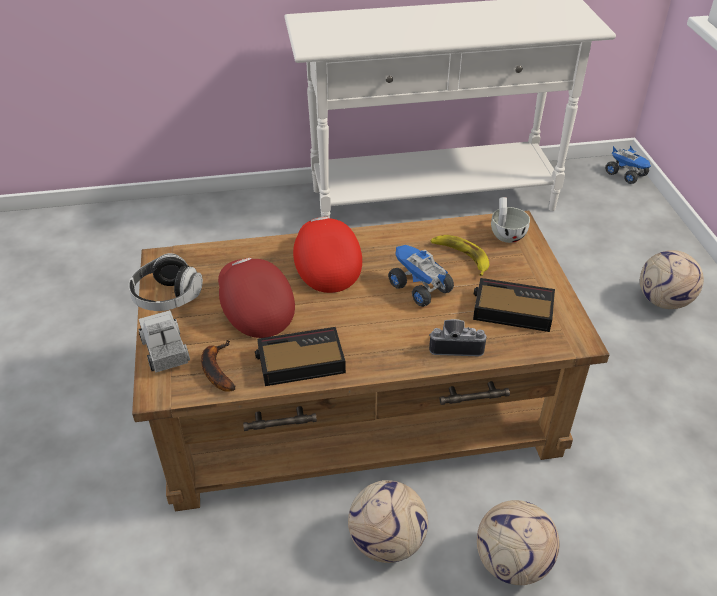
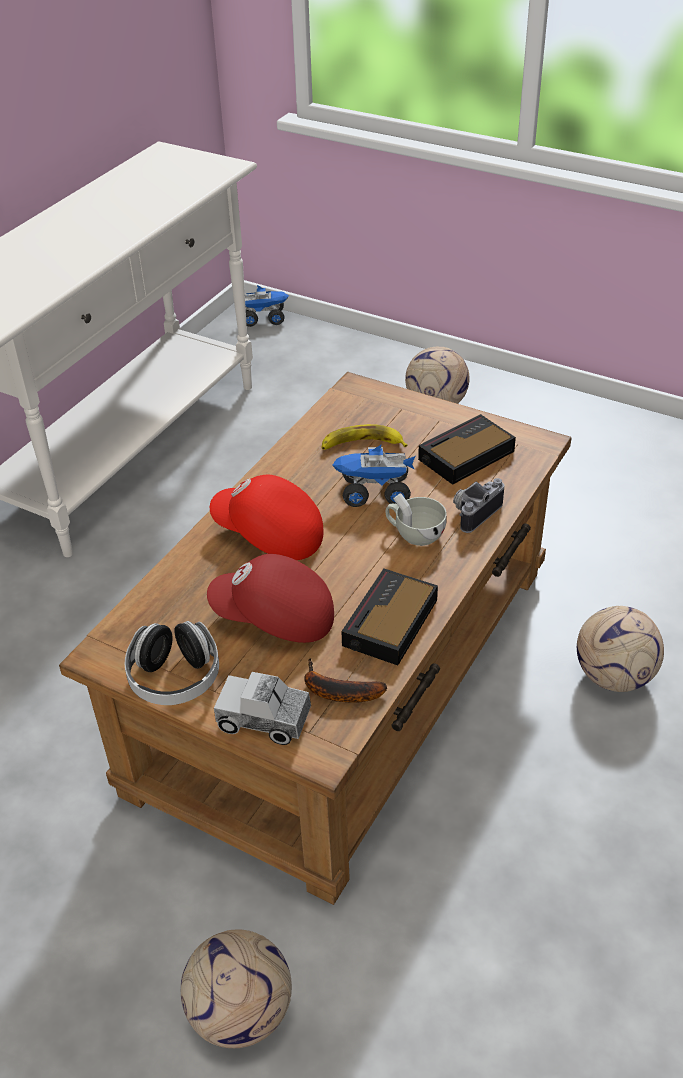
camera: 50 degrees left, 0 degrees up
football [348,480,428,563] -> football moved to [181,930,292,1048]
white cup [491,197,530,243] -> white cup moved to [386,493,447,546]

